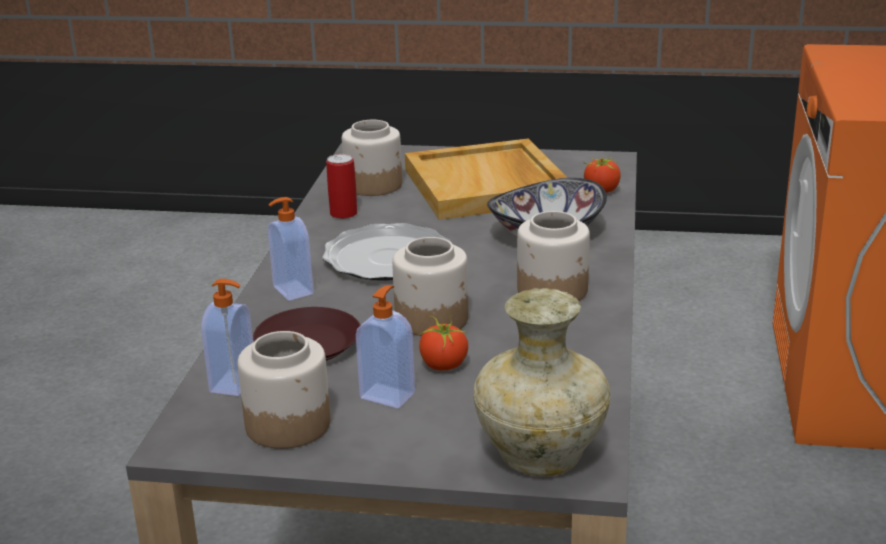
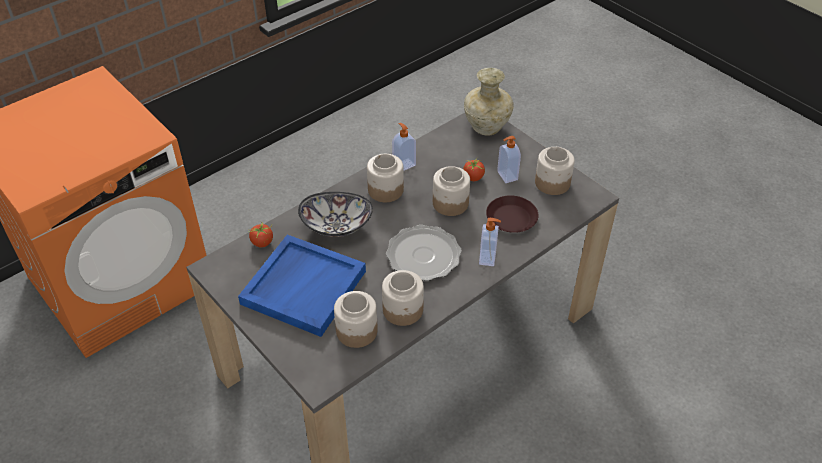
camera: 140 degrees left, 20 degrees up
soap dispenser [201,279,253,396] -> soap dispenser moved to [392,123,416,171]
can [326,154,357,219] -> jar [382,270,424,326]
beige tray [405,139,567,220] -> blue tray [238,235,366,337]

